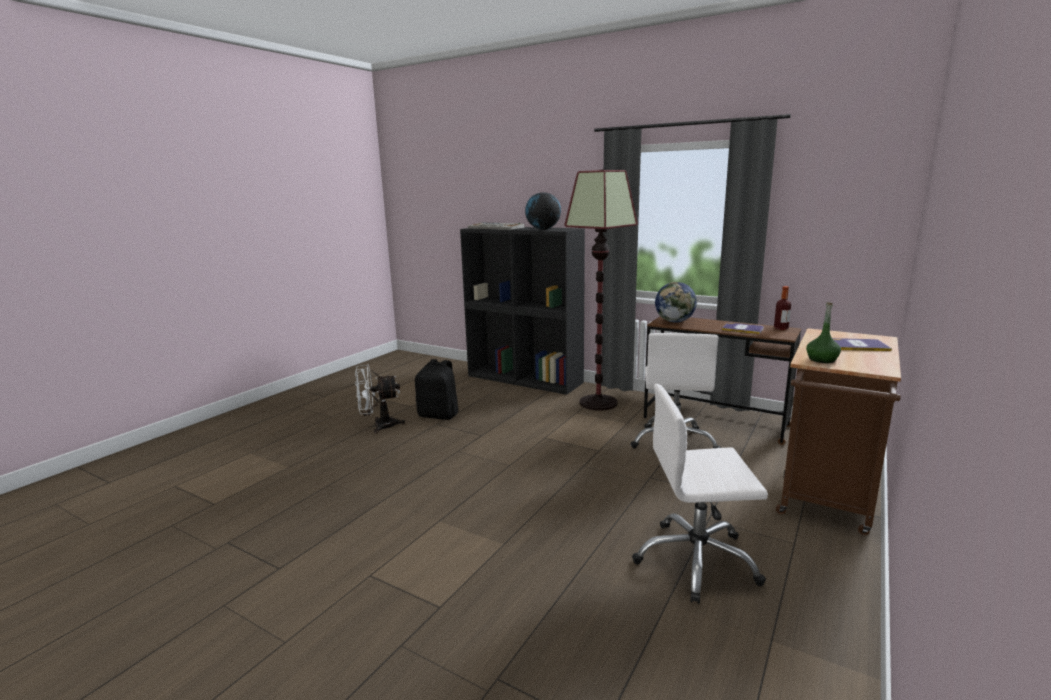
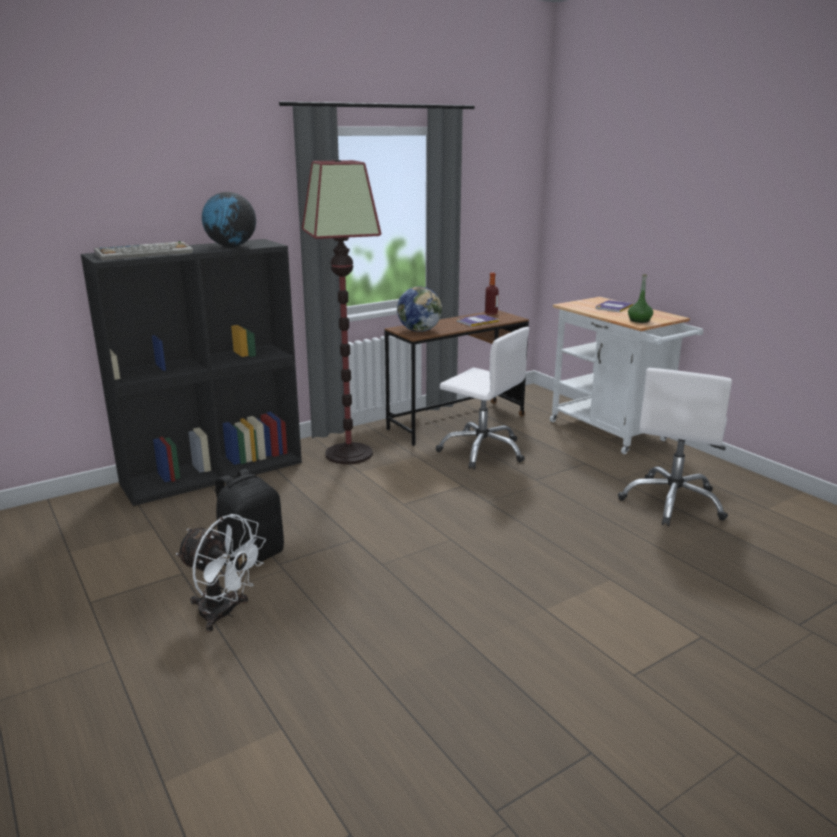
camera: 65 degrees left, 5 degrees up
white fan [355,365,405,434] -> white fan turned 75 degrees counterclockwise [176,514,266,632]
brown cart [776,328,901,535] -> white cart [550,297,703,454]

